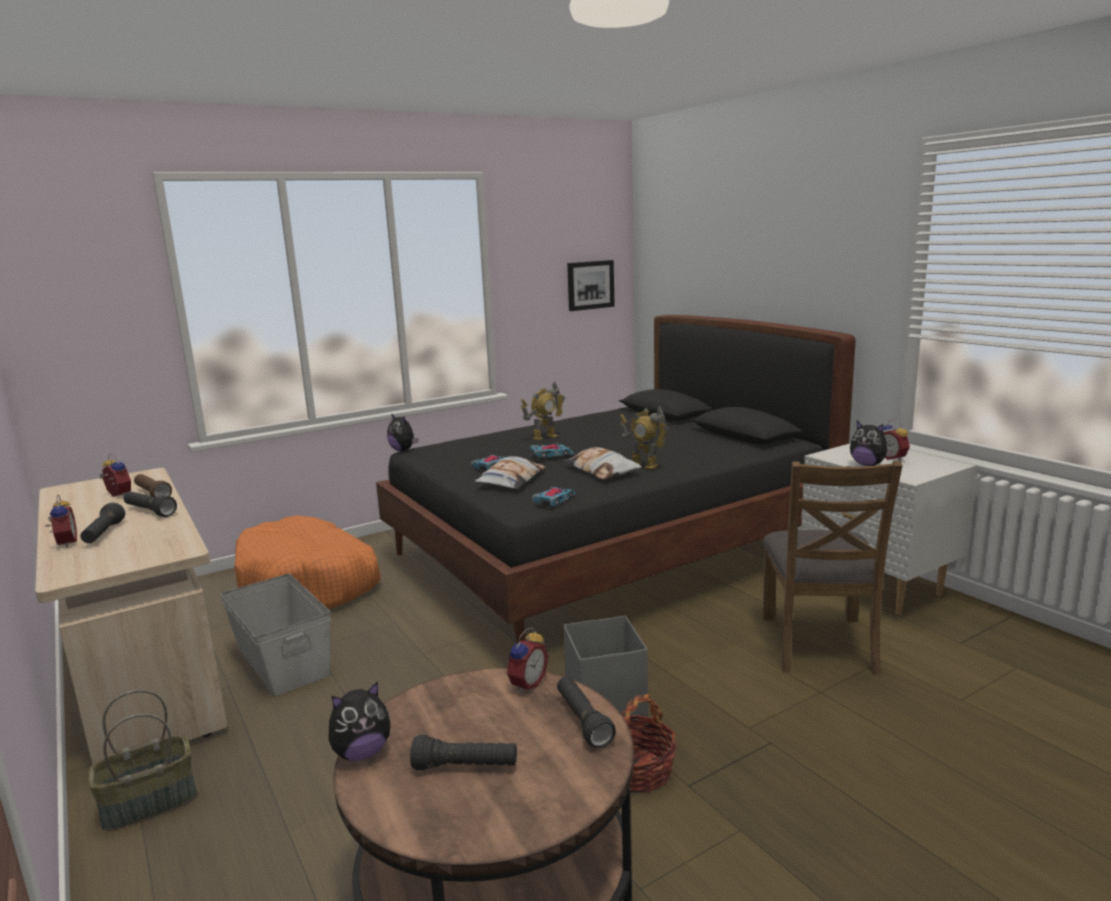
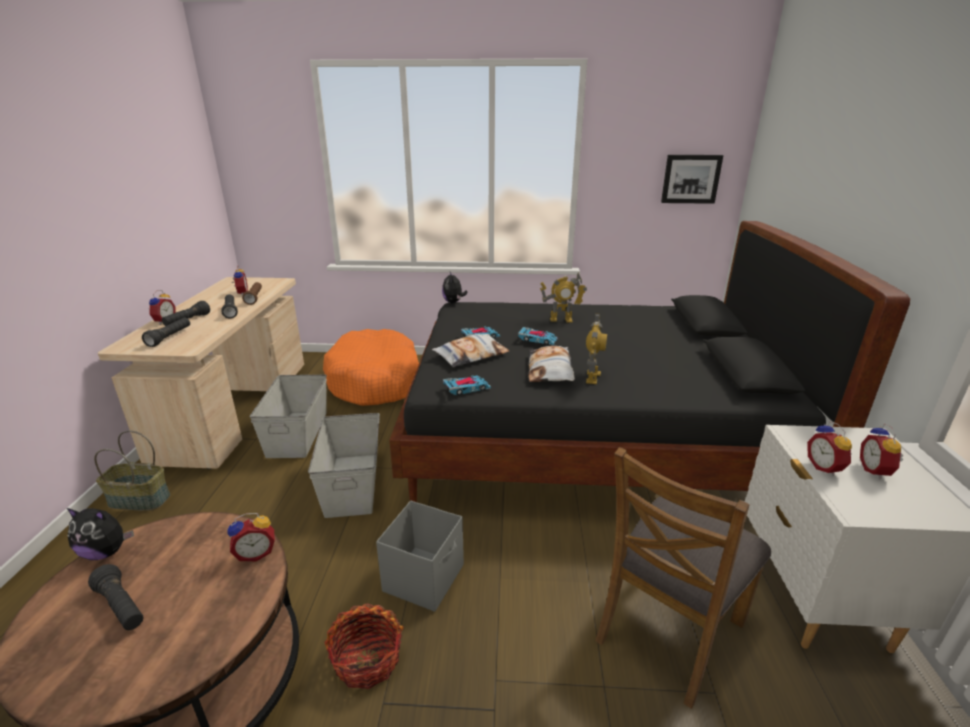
camera: 35 degrees right, 10 degrees up
black flashlight [557,676,616,748] -> black flashlight moved to [142,317,190,347]
toy robot [620,406,669,470] -> toy robot turned 150 degrees counterclockwise [586,313,607,384]
plush toy [850,421,893,466] -> alarm clock [807,421,852,476]
none -> grey storage box [308,413,380,518]

